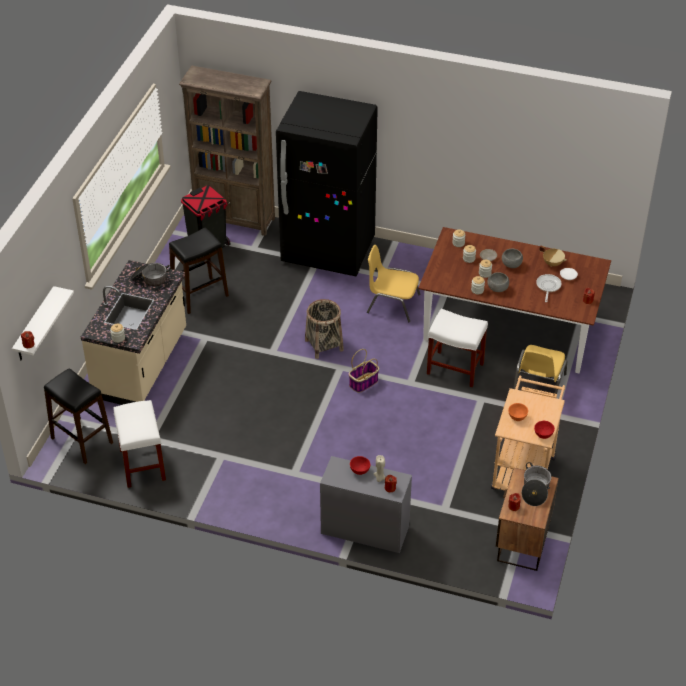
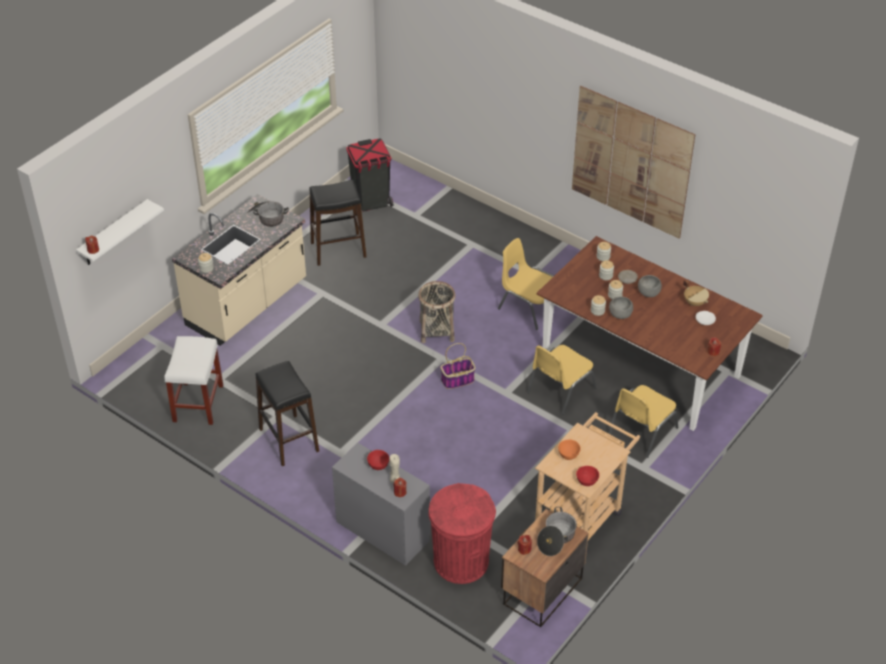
camera: 20 degrees right, 0 degrees up
black stool [44,368,113,464] -> black stool moved to [255,361,319,466]
brown bookcase [179,66,275,236] -> none
black fridge [276,91,378,276] -> none
white stool [427,309,488,387] -> yellow chair [527,345,597,415]
frying pan [536,274,561,302] -> none
none -> red trash can [428,483,496,584]
none -> picture [572,86,695,239]

